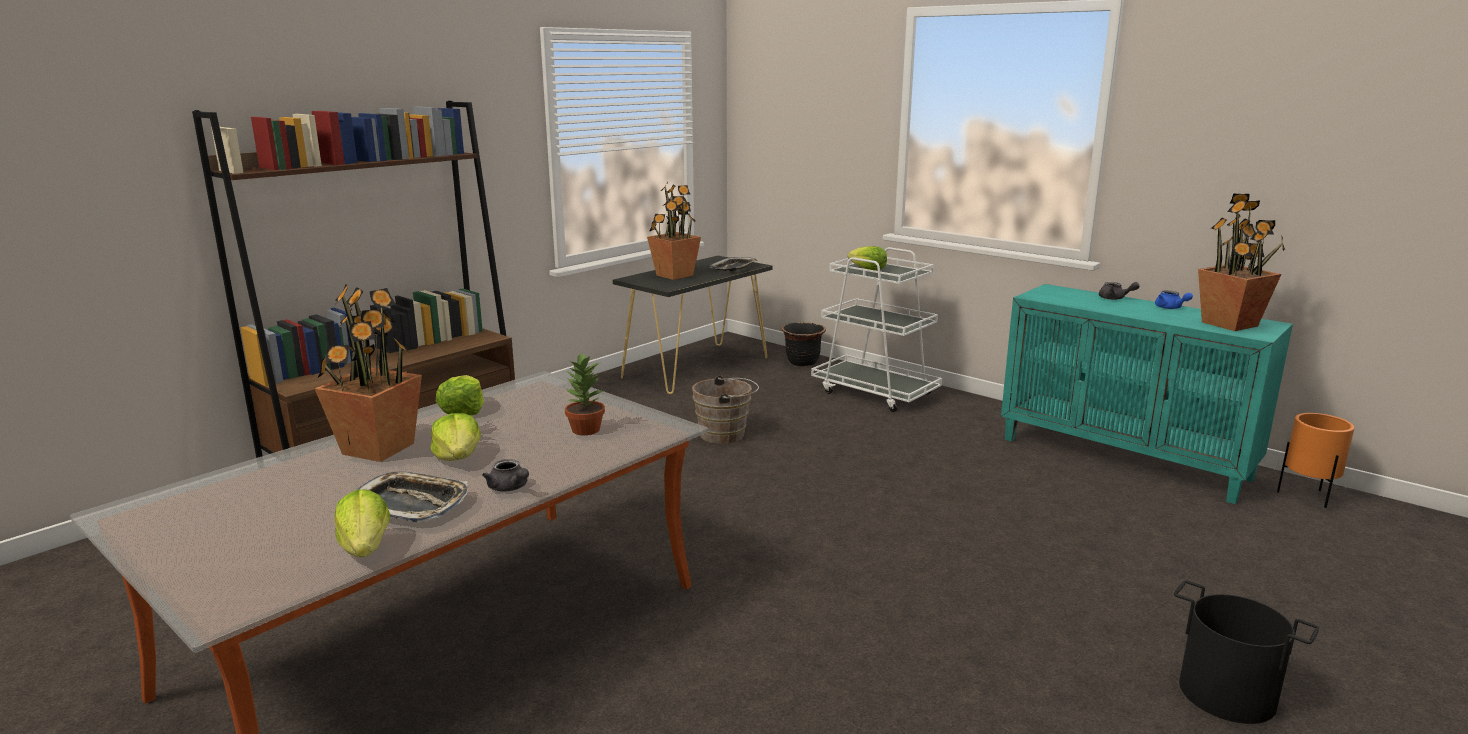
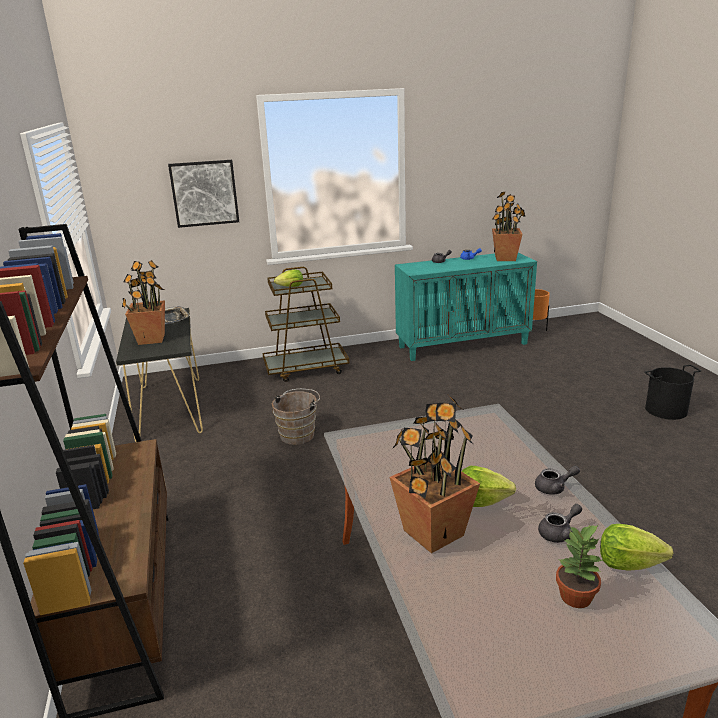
camera: 55 degrees left, 5 degrees up
tray [357,472,468,523] -> grey teapot [538,504,582,543]
lettuce [436,375,484,415] -> none
potted plant [565,353,605,435] -> potted plant moved to [556,525,603,608]
black planter [782,322,826,367] -> none
white cart [811,247,942,412] -> brown cart [262,267,349,382]
none -> picture [168,160,239,228]

